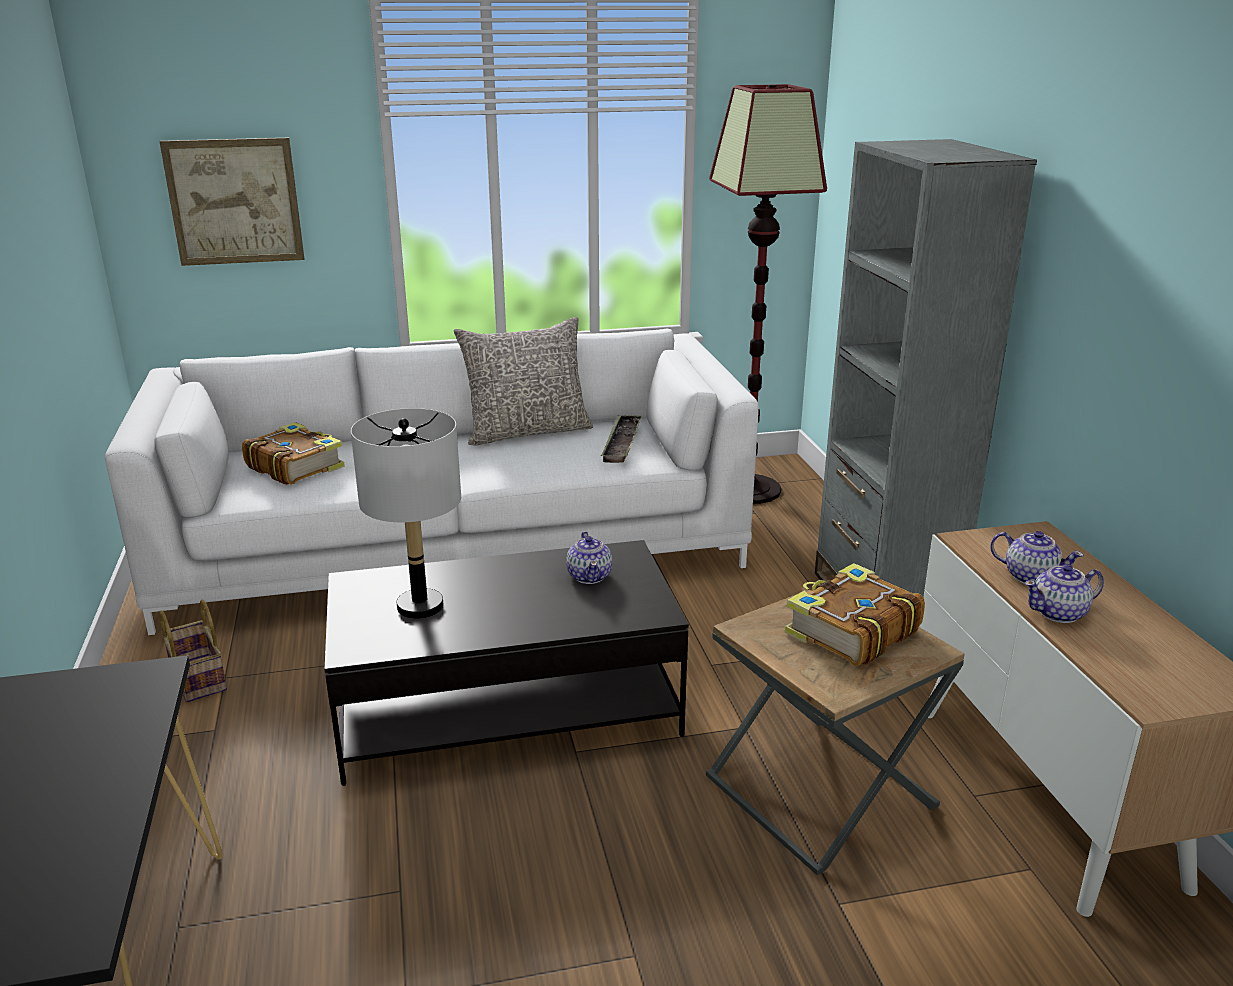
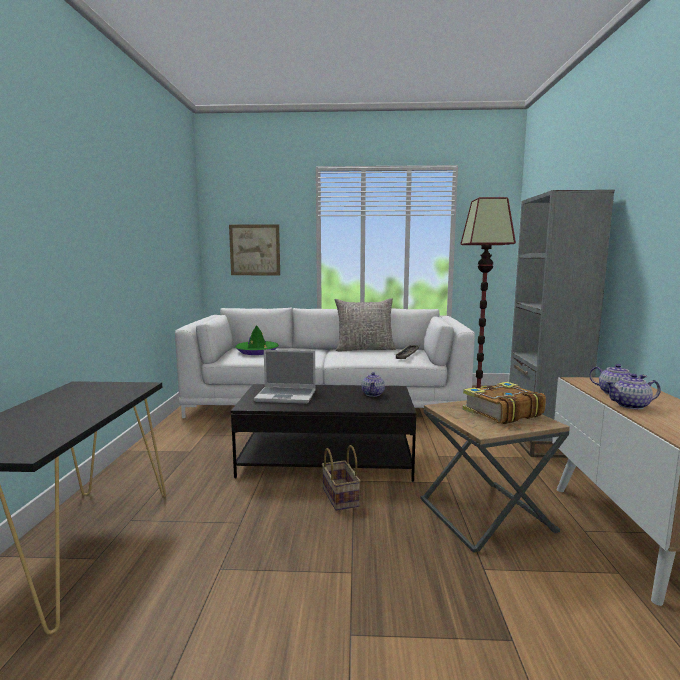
camera: 15 degrees right, 15 degrees down
basket [159,599,227,703] -> basket moved to [322,445,361,511]
book [242,422,345,485] -> green hat [235,325,279,355]
grey table lamp [351,408,461,619] -> laptop [254,350,316,404]

